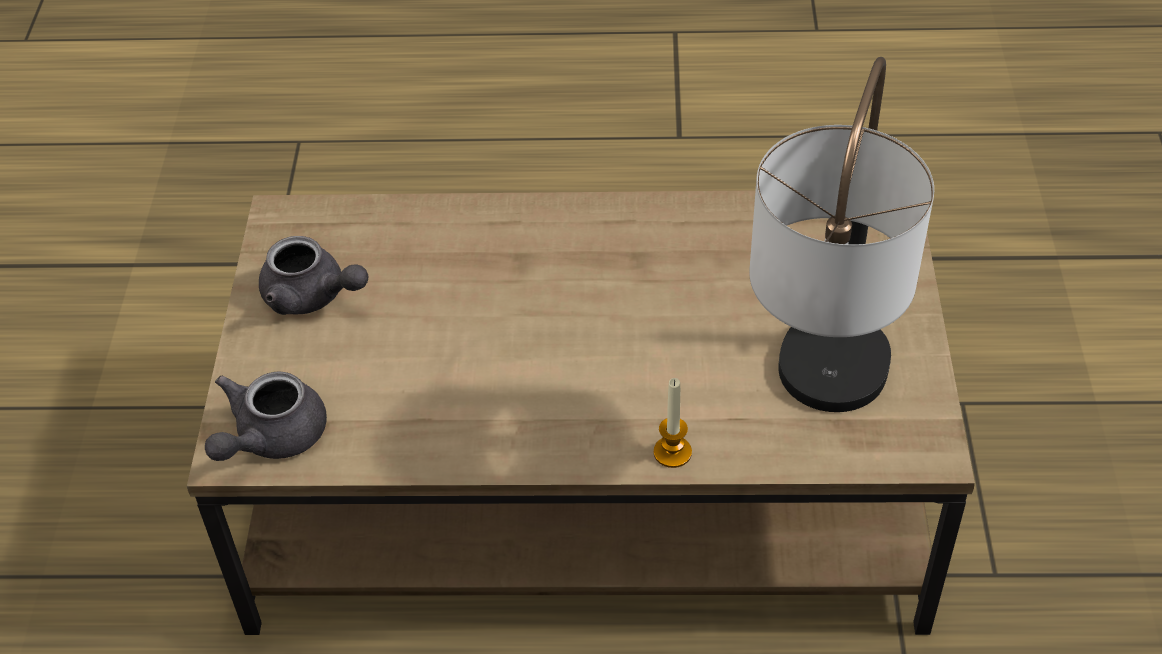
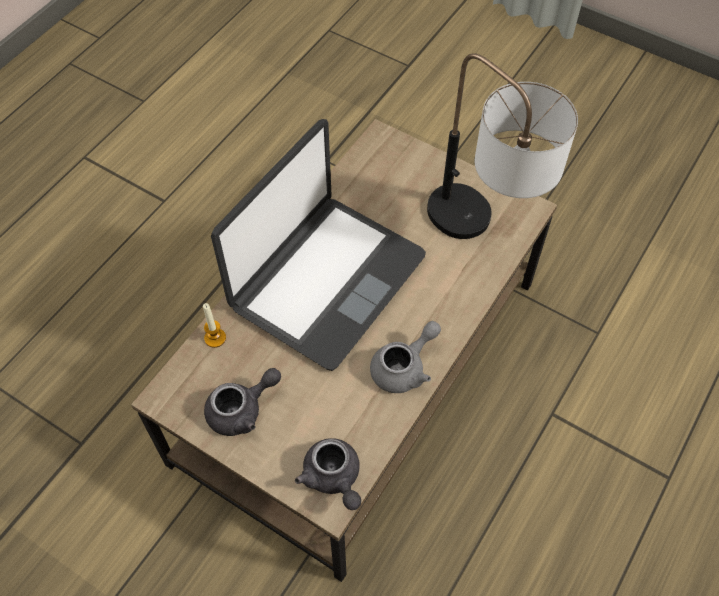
camera: 60 degrees left, 10 degrees up
candle [654,378,692,468] -> candle moved to [203,303,226,348]
none -> laptop [211,119,426,371]
none -> grey teapot [370,321,441,393]

